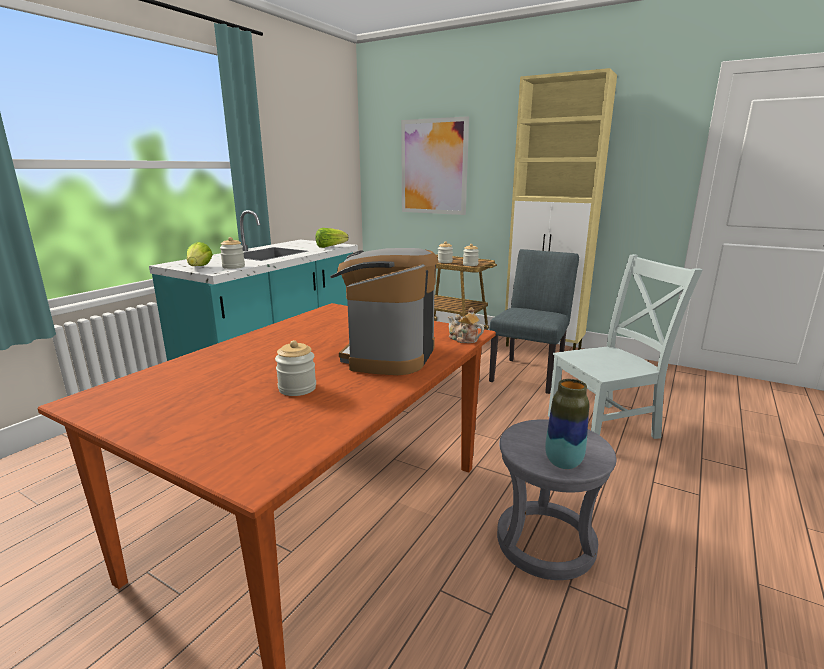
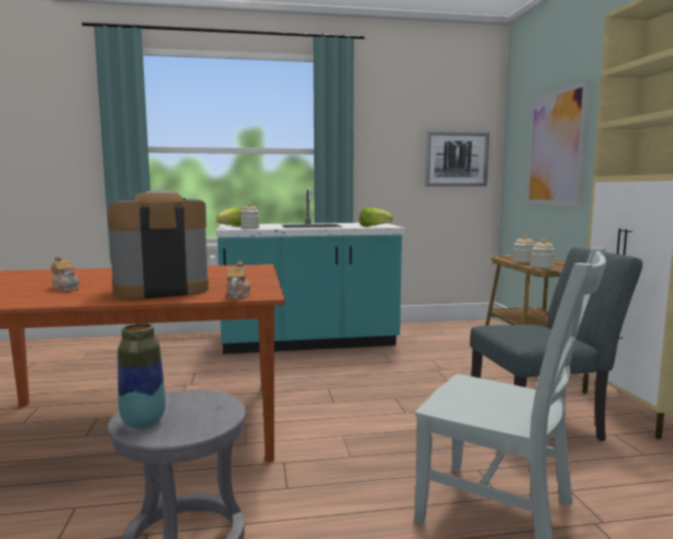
camera: 50 degrees right, 10 degrees down
jar [275,340,316,396] -> teapot [50,255,80,292]
none -> picture [425,131,489,186]

